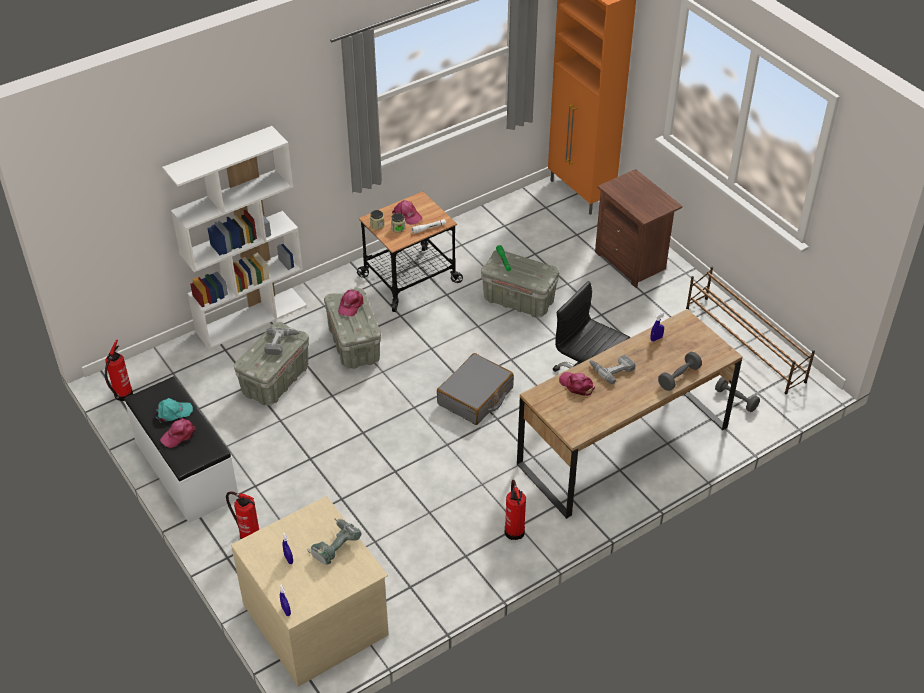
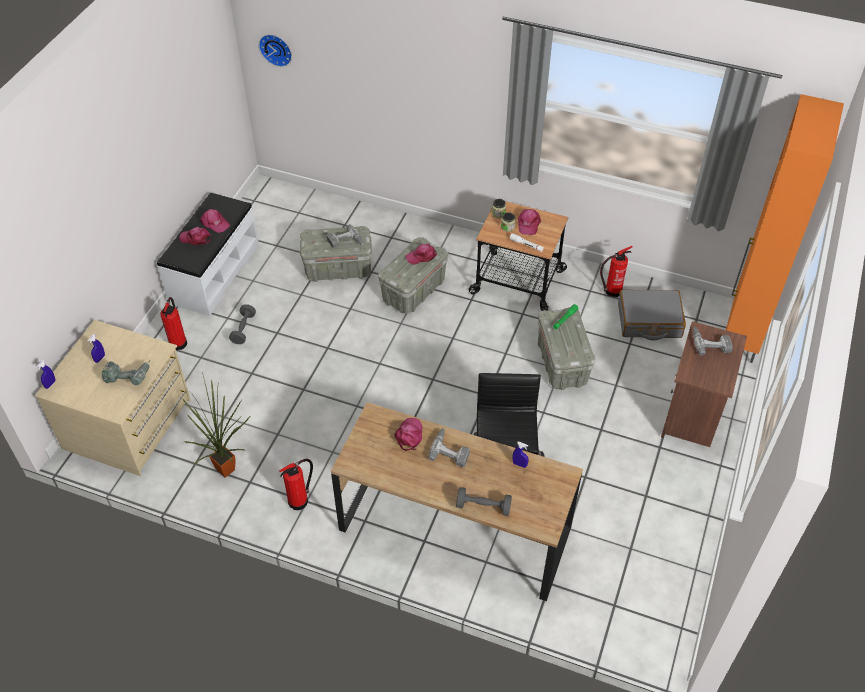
camera: 55 degrees right, 5 degrees up
fire extinguisher [105,340,133,401] -> fire extinguisher moved to [600,246,633,297]
turquoise cap [155,398,193,423] -> pink cap [199,209,230,233]
white bookcase [162,126,307,349] -> none
grey suitcase [437,353,514,425] -> grey suitcase moved to [618,290,686,340]
brown shoe rack [686,267,815,394] -> none
grey dumbbell [715,377,760,412] -> grey dumbbell moved to [229,304,256,344]
none -> potted plant [183,372,250,478]
none -> wall clock [259,34,292,67]
none -> power drill [693,327,733,356]

